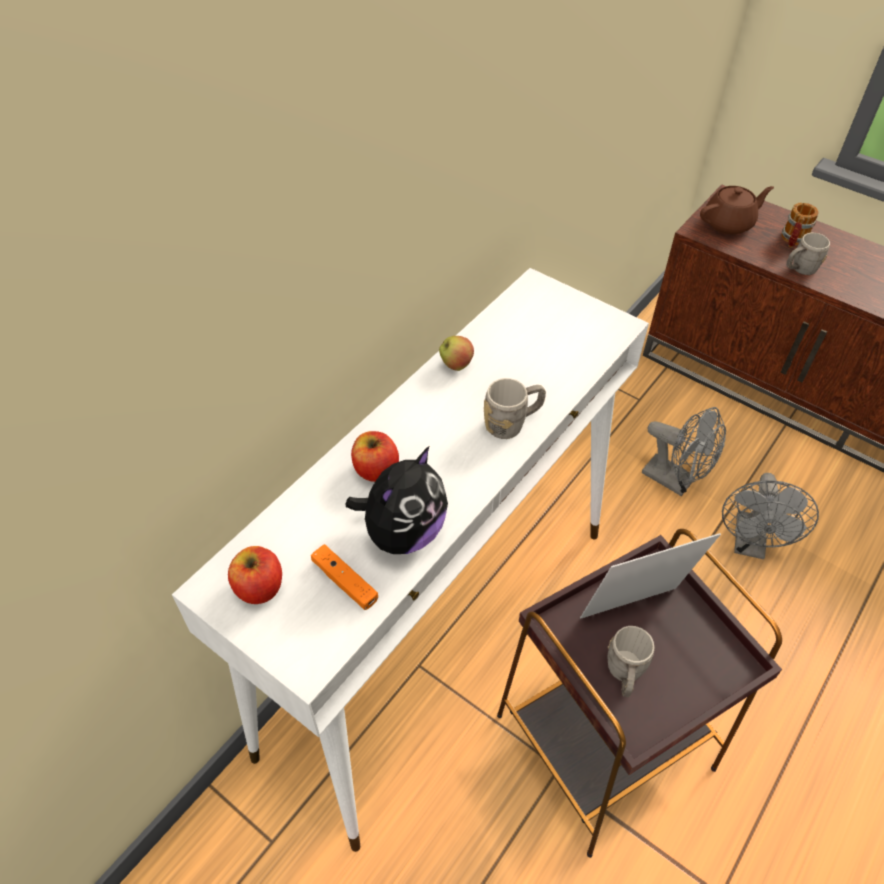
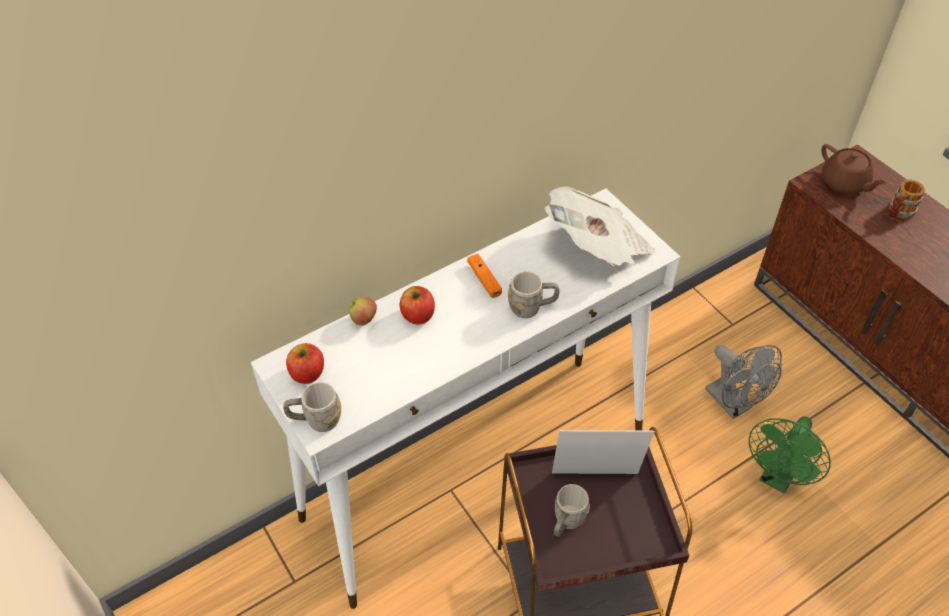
camera: 20 degrees right, 0 degrees up
orange game controller [311,544,378,610] -> orange game controller moved to [467,254,502,298]
plush toy [346,446,448,554] -> none
apple [439,336,474,371] -> apple moved to [349,297,377,326]
brown teapot [700,186,774,234] -> brown teapot turned 60 degrees clockwise [821,144,886,194]
grey fan [722,473,819,559] -> green fan [749,416,831,494]
grey mug [786,233,830,275] -> grey mug moved to [283,382,341,432]
none -> newspaper [544,186,655,266]

